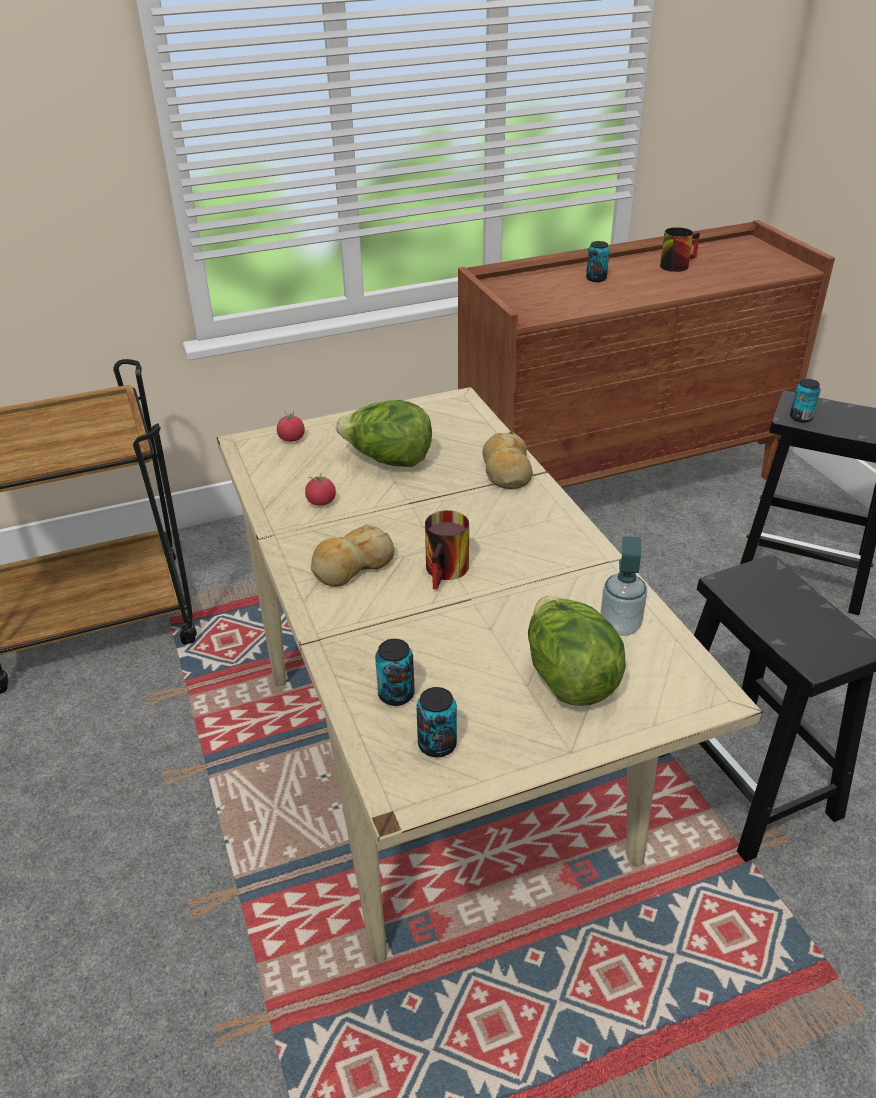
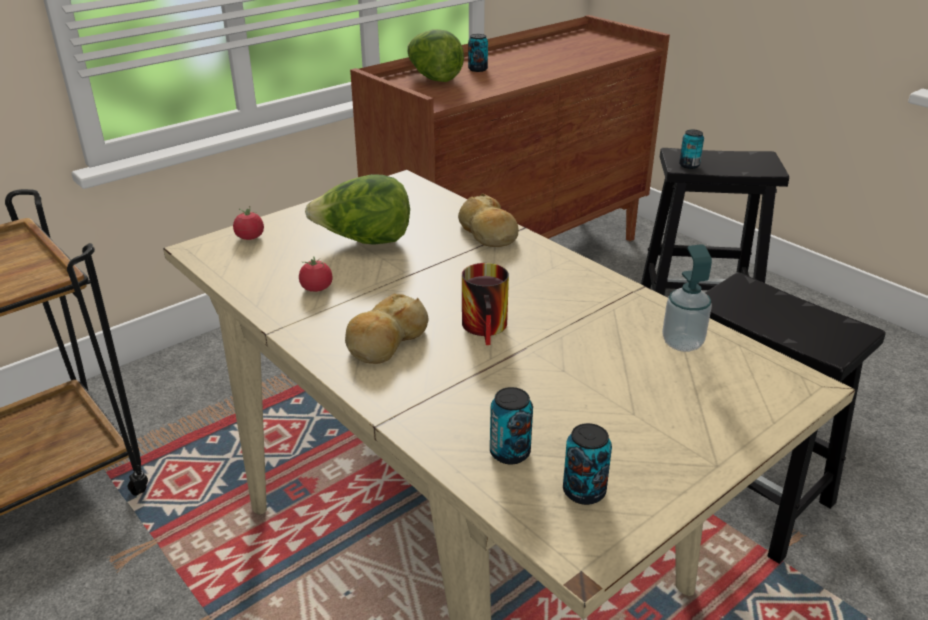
camera: 20 degrees left, 5 degrees down
lettuce [528,596,626,706] -> lettuce moved to [407,29,464,82]
mug [660,227,700,272] -> none

